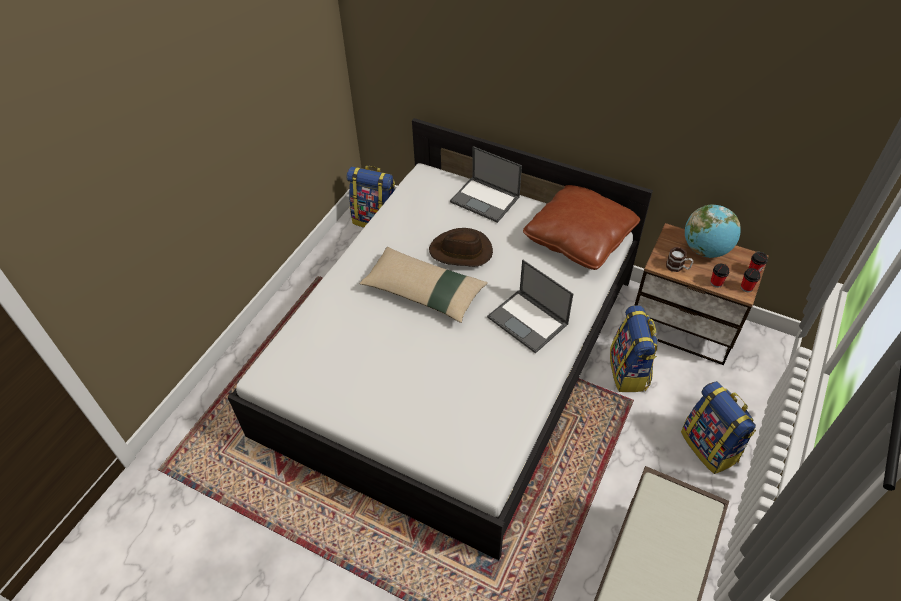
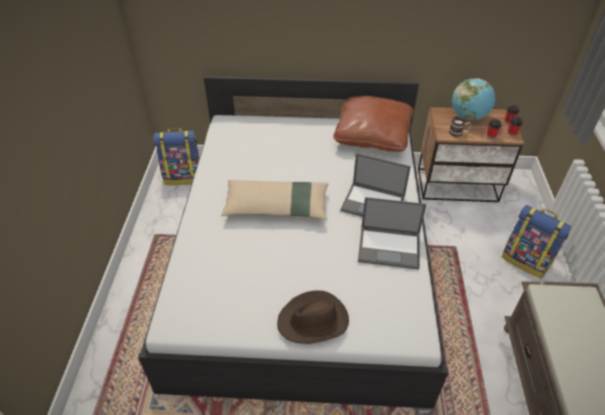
camera: 25 degrees left, 5 degrees down
brown hat [429,228,493,267] -> brown hat moved to [277,290,349,344]
laptop [450,146,522,223] -> laptop moved to [358,197,427,270]
backpack [610,305,658,392] -> none

